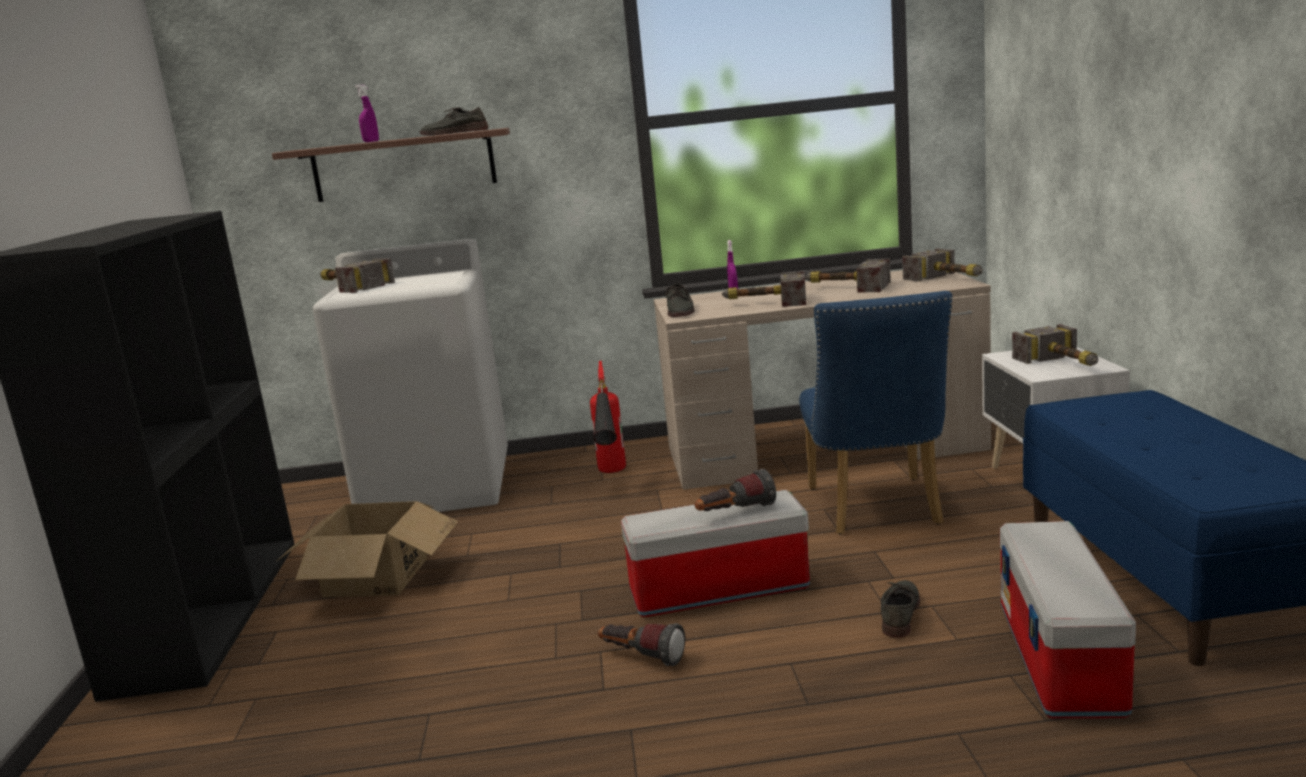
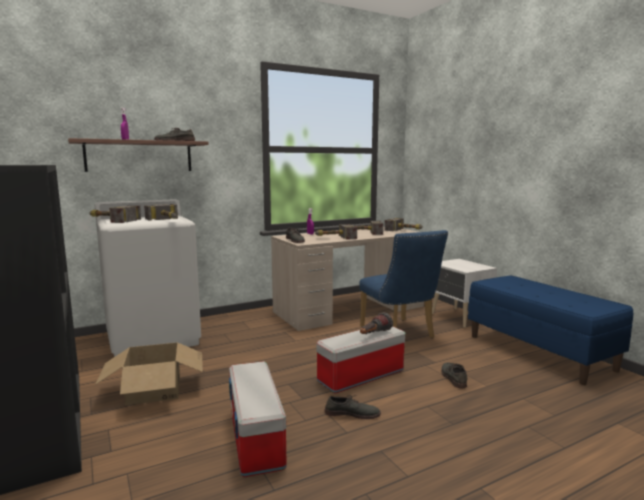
camera: 25 degrees left, 5 degrees down
fire extinguisher [590,361,626,473] -> none
flashlight [598,623,685,666] -> grey shoe [324,395,381,419]
storage box [1000,521,1136,718] -> storage box moved to [229,361,287,477]
hammer [1012,324,1098,366] -> hammer moved to [144,204,178,221]

